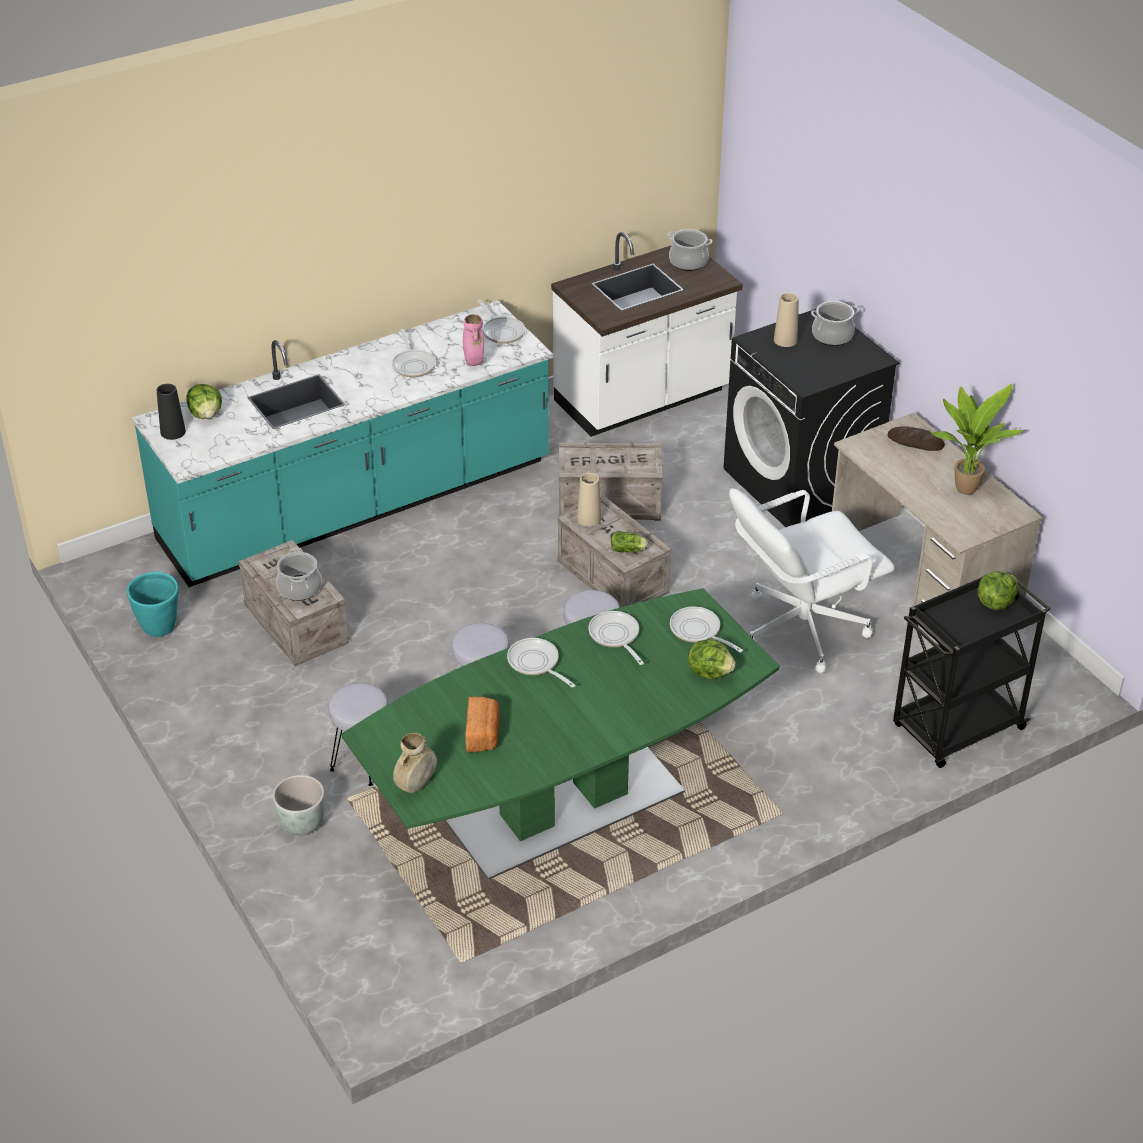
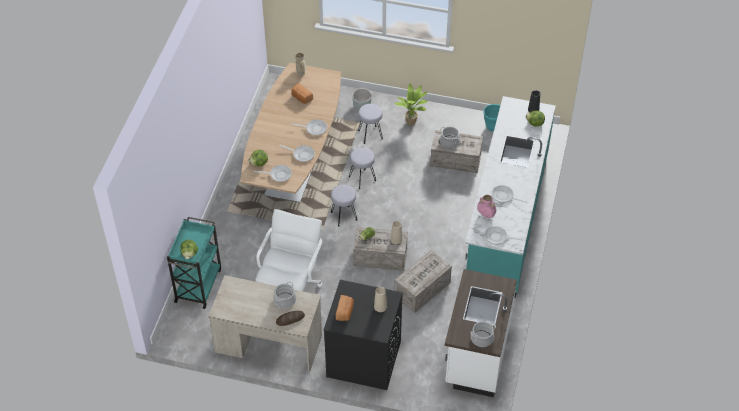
camera: 135 degrees right, 10 degrees up
green dining table [342,588,779,880] -> brown dining table [240,63,341,203]
cooking pot [811,301,859,346] -> cooking pot moved to [274,282,296,308]
black cart [893,570,1050,768] -> turquoise cart [167,217,221,309]
potted plant [930,384,1024,495] -> potted plant moved to [395,83,428,126]
none -> bread [336,295,354,321]

